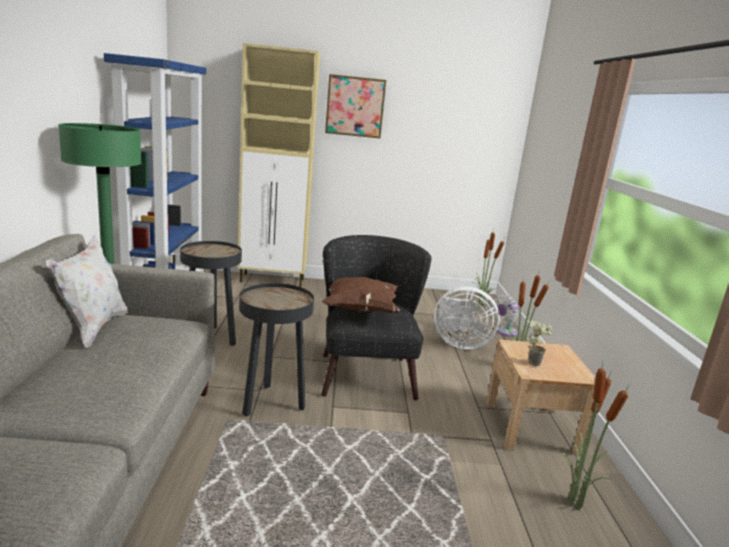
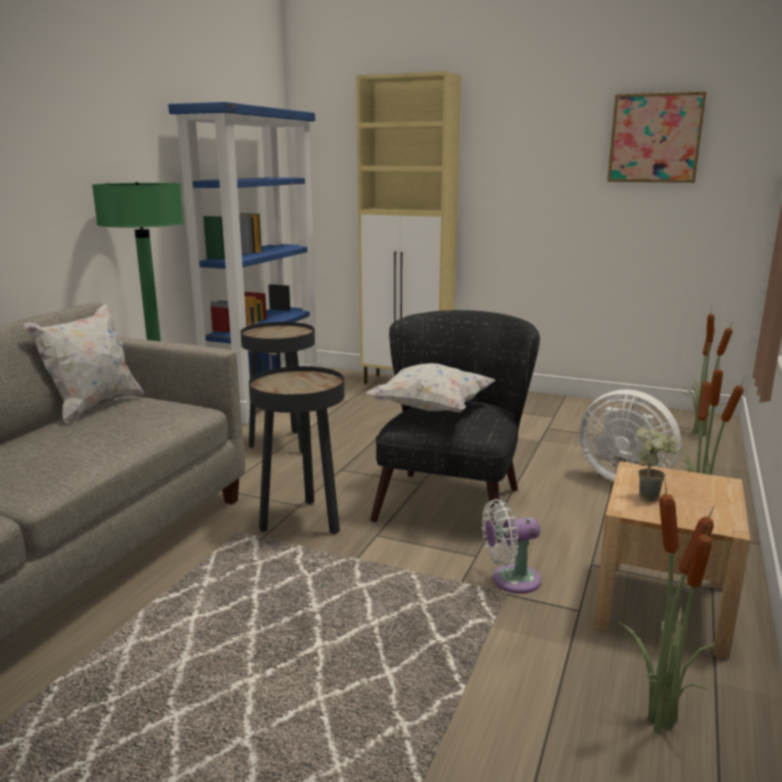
camera: 25 degrees right, 0 degrees up
brown pillow [322,277,400,313] -> white pillow [366,363,496,412]
picture [325,74,386,138] -> picture moved to [607,91,707,183]
white fan [492,294,520,337] -> white fan moved to [482,499,541,594]

